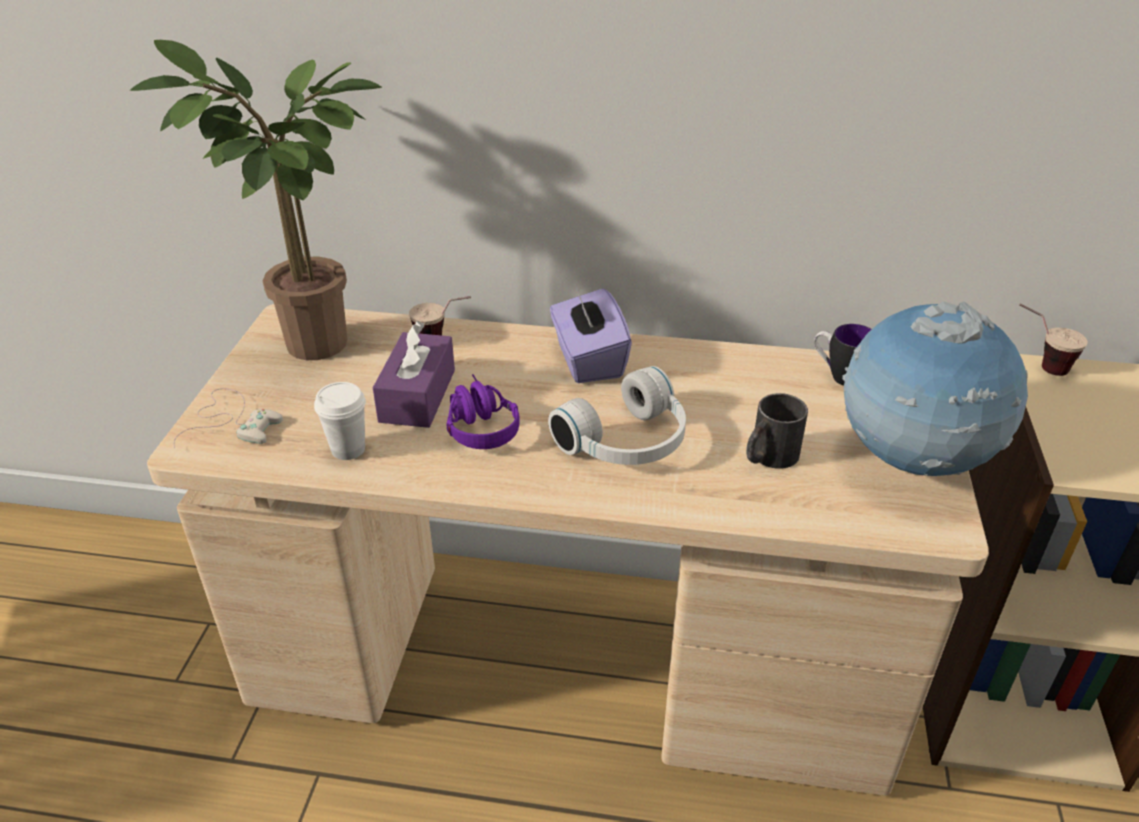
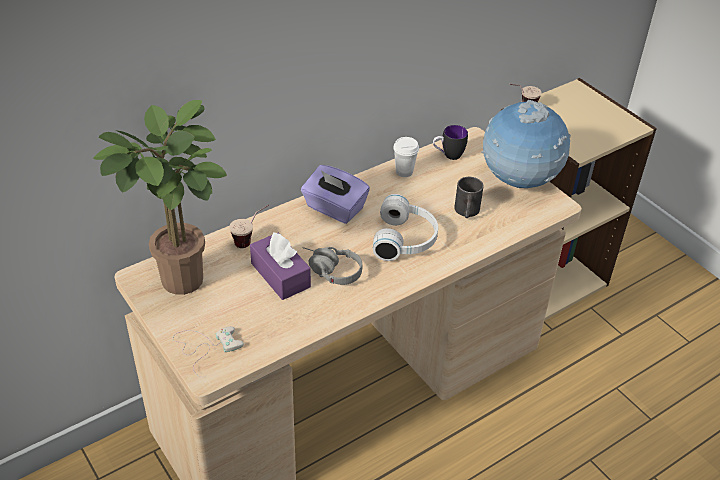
camera: 45 degrees left, 5 degrees up
white cup [314,382,366,460] -> white cup moved to [393,137,419,177]
purple headphones [446,374,520,449] -> grey headphones [303,247,362,285]

